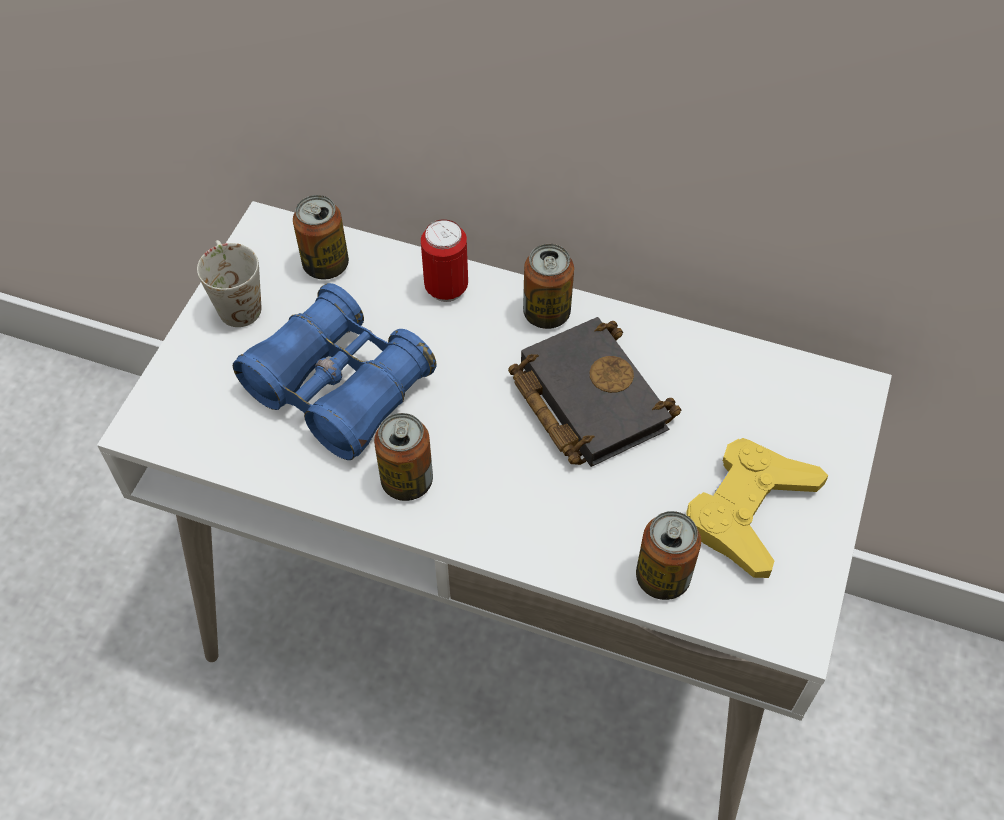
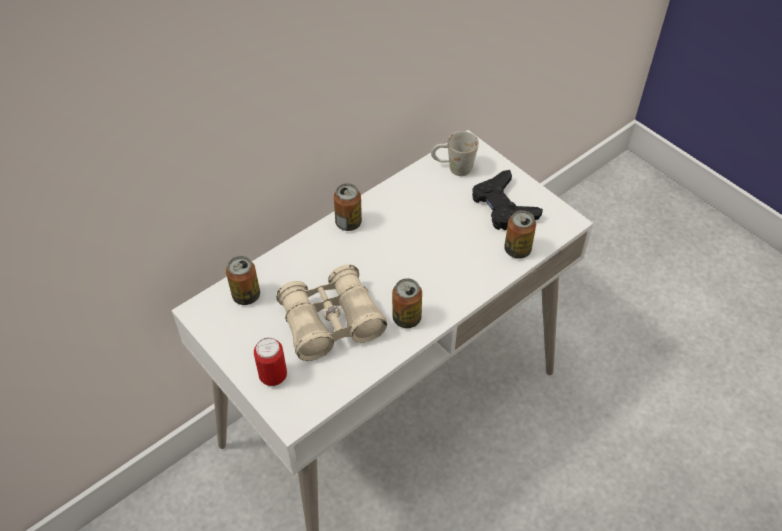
camera: 60 degrees left, 5 degrees down
white mug [197,240,261,327] -> white mug moved to [431,131,479,176]
blue binoculars [233,283,437,460] -> beige binoculars [276,264,387,361]
can [421,219,468,302] -> can moved to [254,338,287,386]
black book [508,317,681,467] -> none
yellow game controller [687,438,828,578] -> black game controller [472,170,543,230]

